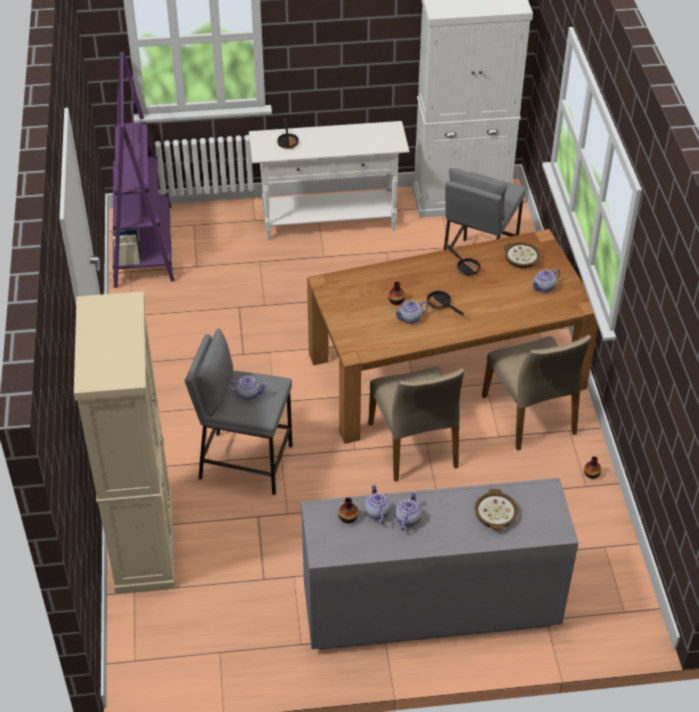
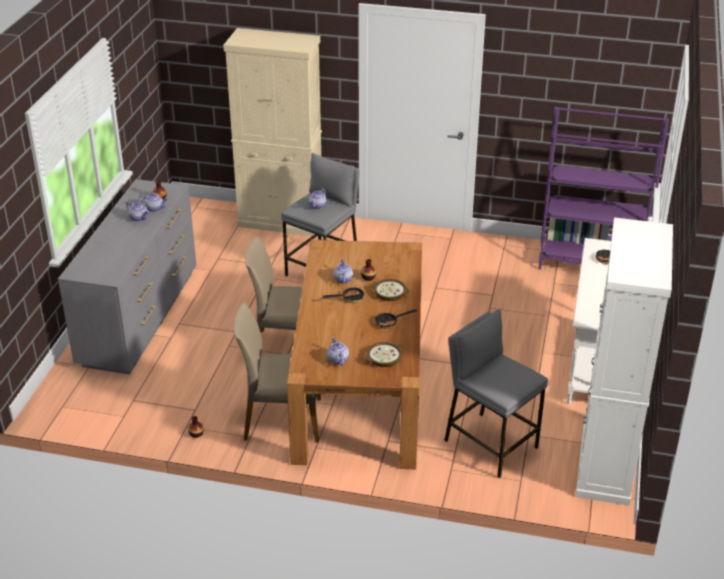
camera: 110 degrees right, 10 degrees down
bowl [475,489,518,530] -> bowl moved to [371,279,409,301]

